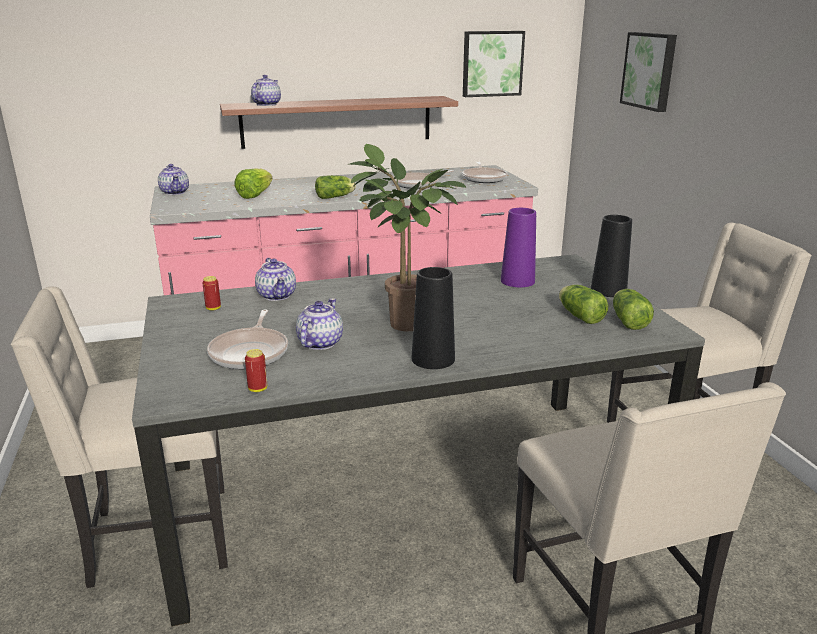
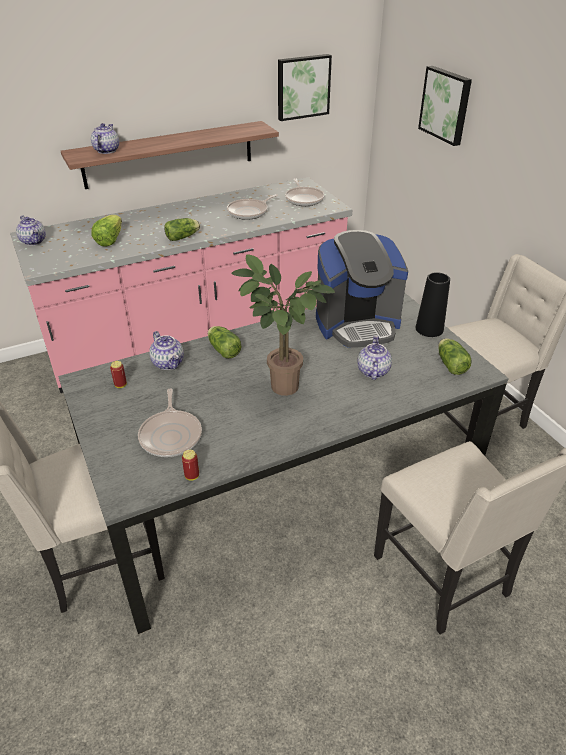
camera: 10 degrees left, 15 degrees up
teapot [296,298,343,350] -> teapot moved to [357,335,392,380]
black vase [412,267,455,369] -> none
purple vase [501,208,536,287] -> coffee machine [316,230,408,348]
lettuce [559,285,608,324] -> lettuce moved to [208,326,241,358]

